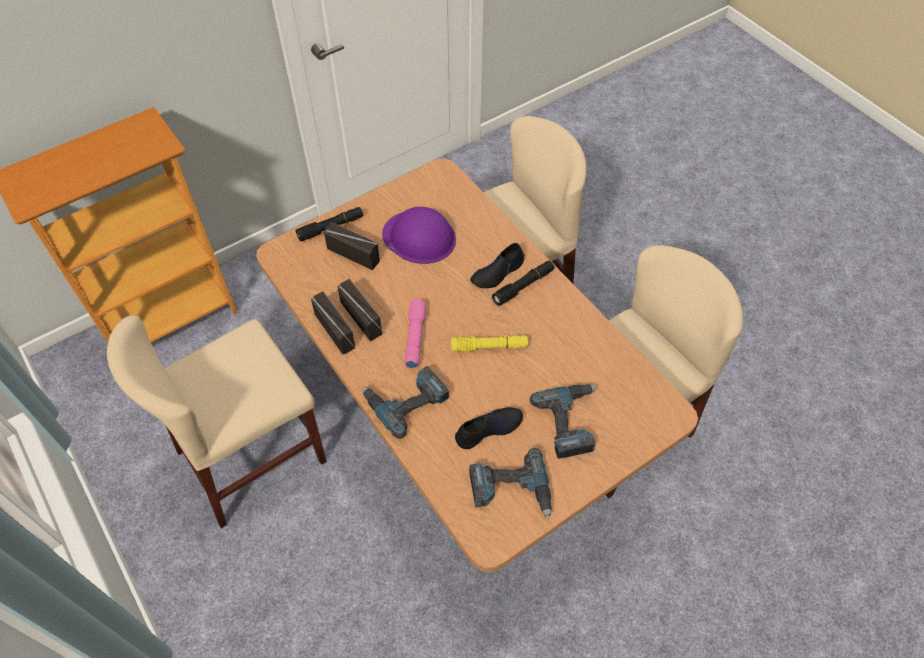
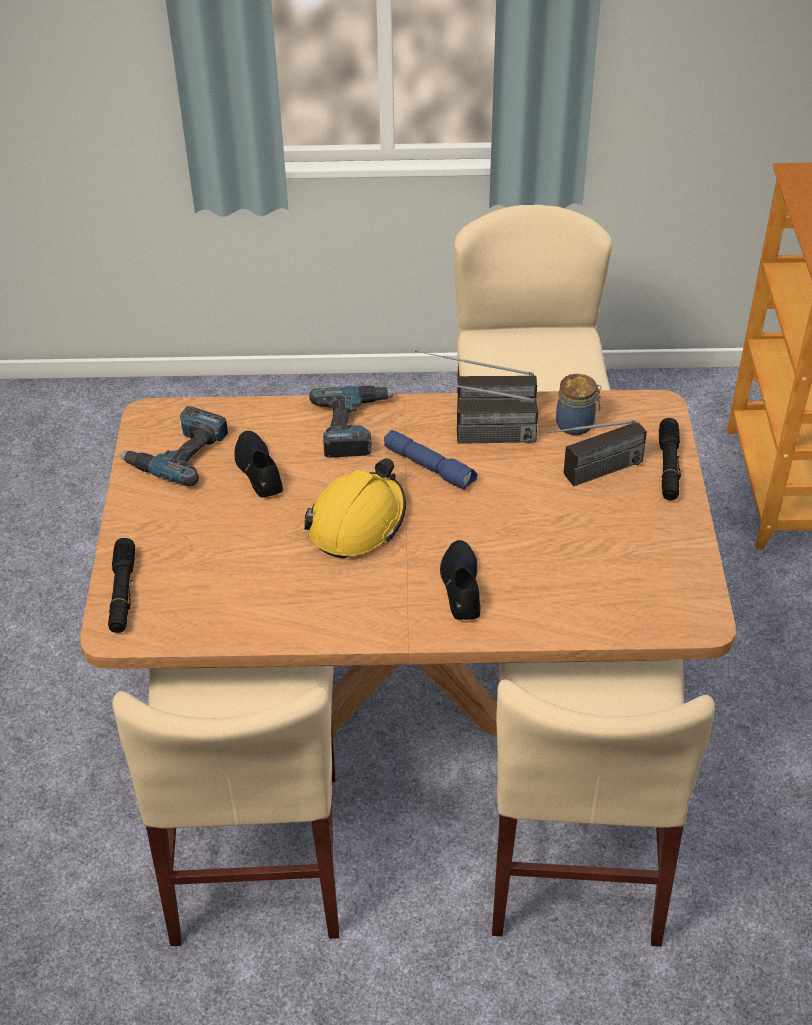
camera: 125 degrees right, 10 degrees down
purple hard hat [382,207,456,264] -> none
pink flashlight [404,299,426,368] -> blue flashlight [384,430,478,490]
yellow flashlight [451,335,528,352] -> yellow hard hat [304,458,406,559]
black shoe [455,407,523,449] -> black shoe turned 150 degrees clockwise [234,431,283,498]
black flashlight [492,261,554,306] -> black flashlight moved to [108,538,135,633]
power drill [530,384,598,459] -> none
none -> jar [556,374,602,435]

